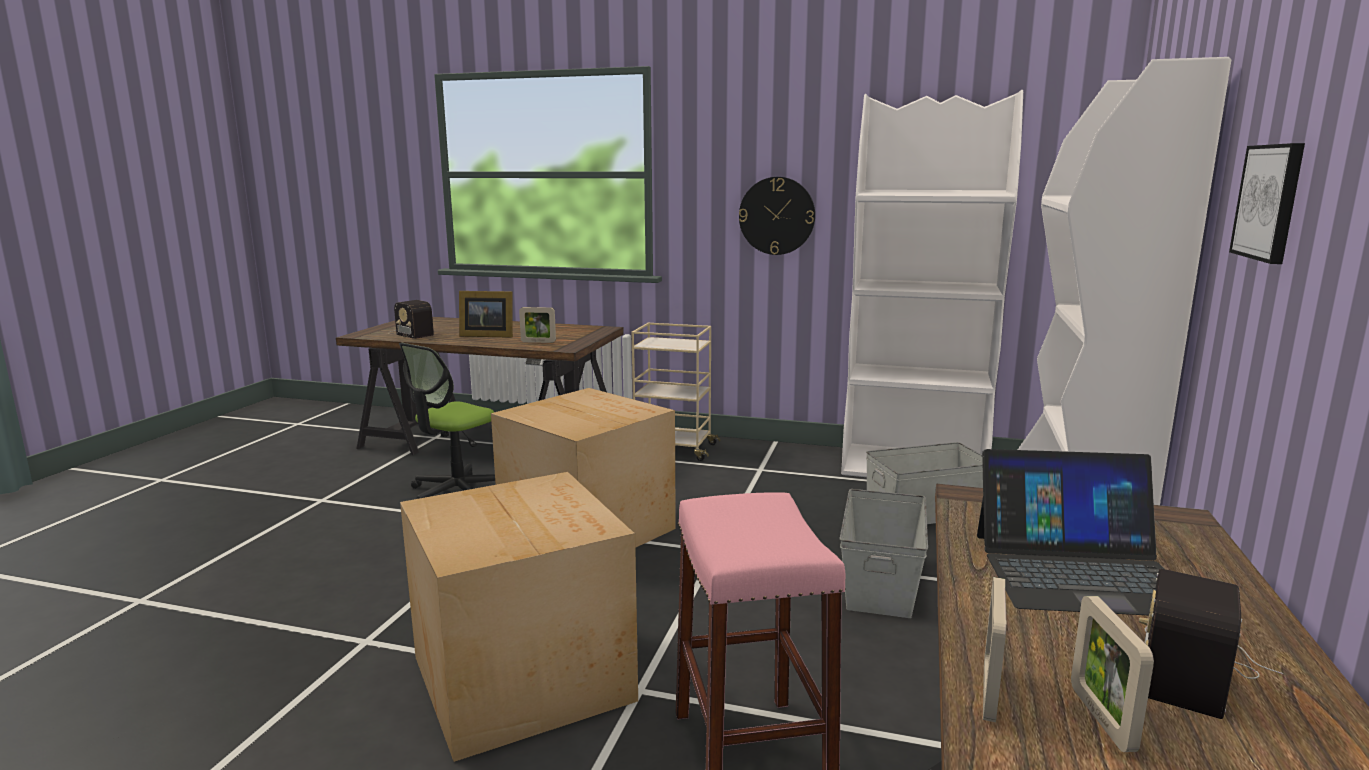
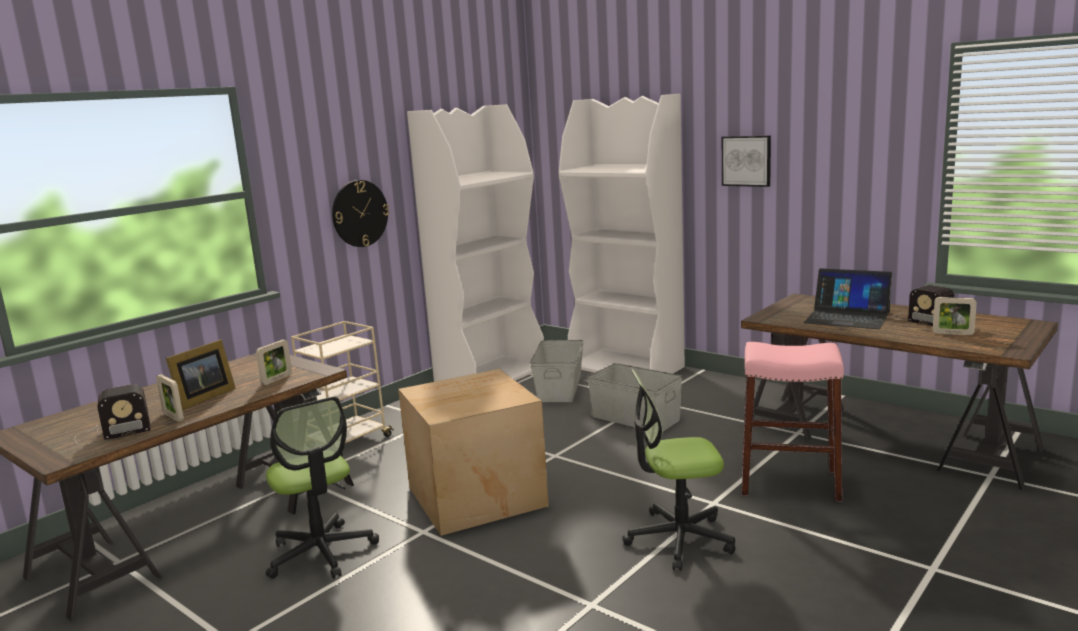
camera: 65 degrees left, 0 degrees up
cardboard box [400,472,638,762] -> office chair [622,369,736,571]
laptop [977,449,1164,615] -> laptop turned 90 degrees clockwise [804,268,892,329]
picture frame [983,577,1006,722] -> picture frame moved to [156,374,184,422]

